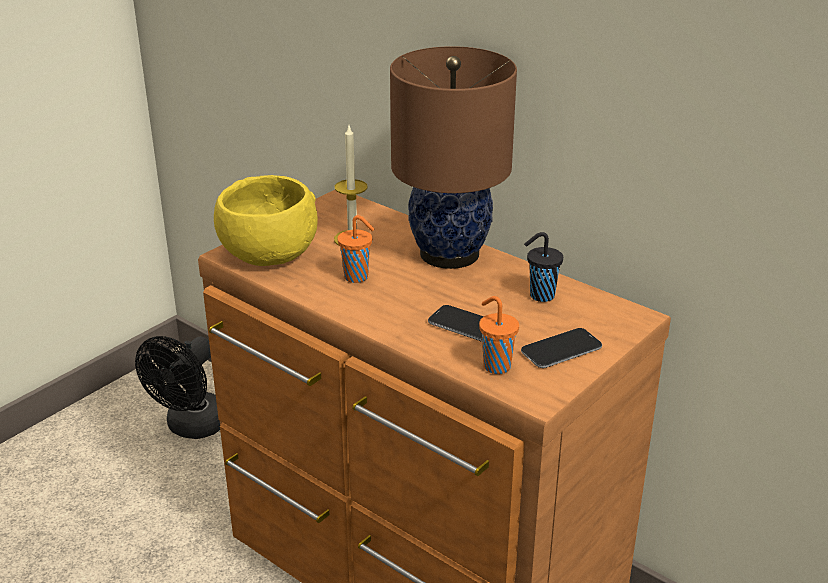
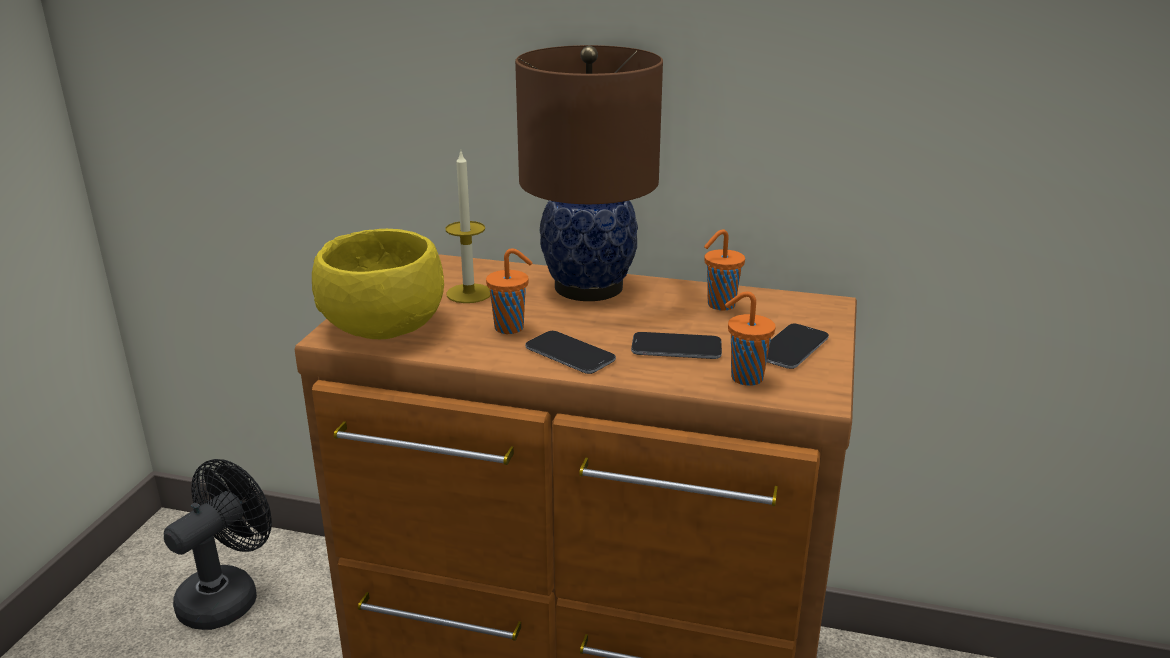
camera: 25 degrees left, 5 degrees down
black fan [135,336,220,439] -> black fan turned 150 degrees counterclockwise [164,459,272,630]
black cup [524,232,563,302] -> orange cup [704,229,745,310]
none -> phone [525,331,616,374]

